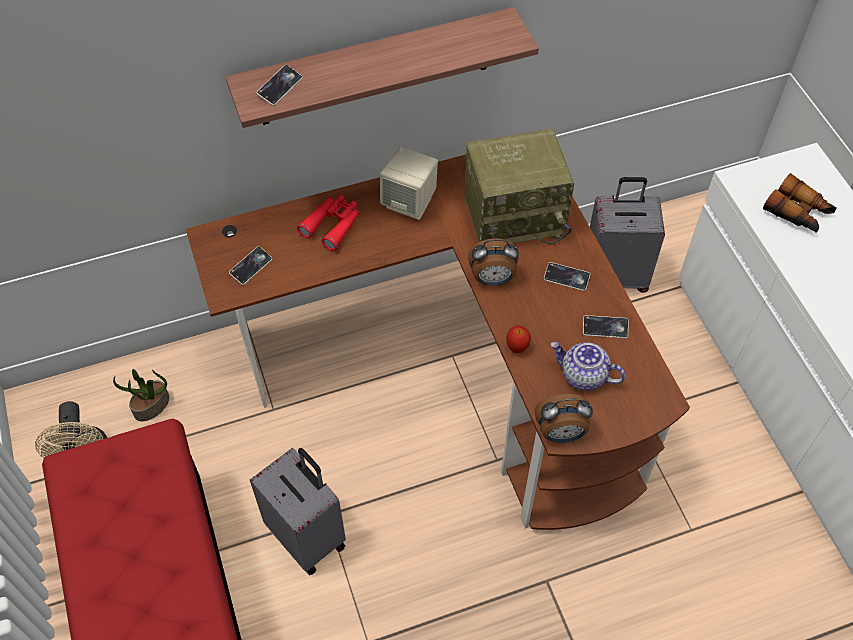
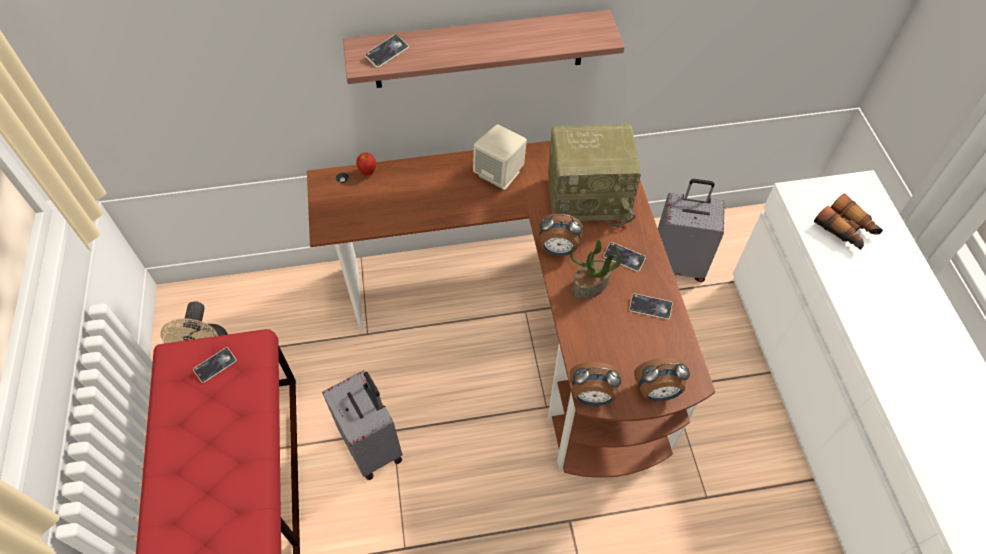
camera: 10 degrees right, 0 degrees up
potted plant [113,369,169,421] -> potted plant moved to [570,240,621,300]
phone [229,246,272,285] -> phone moved to [193,347,237,383]
red binoculars [297,195,359,251] -> none
apple [506,325,531,353] -> apple moved to [356,152,376,176]
teapot [550,342,625,391] -> none
none -> alarm clock [634,358,690,401]

